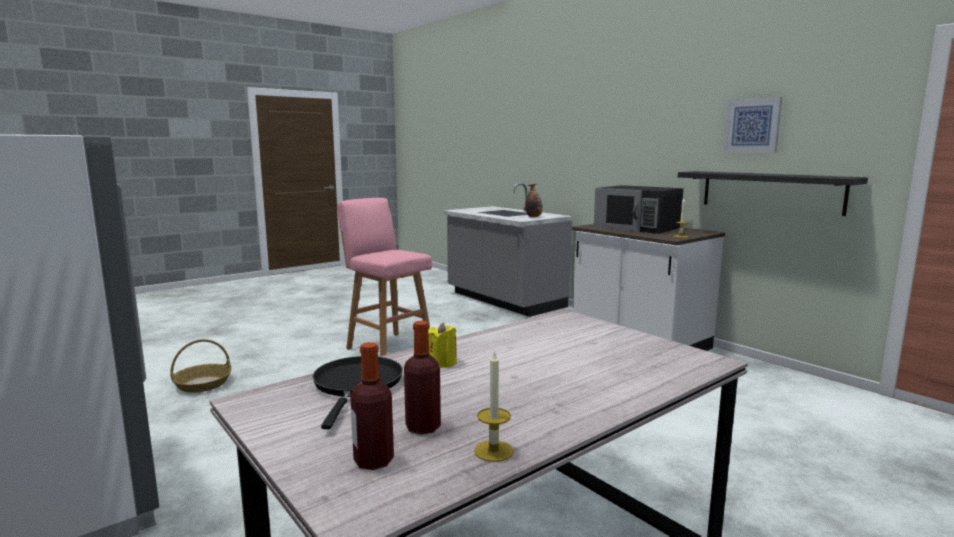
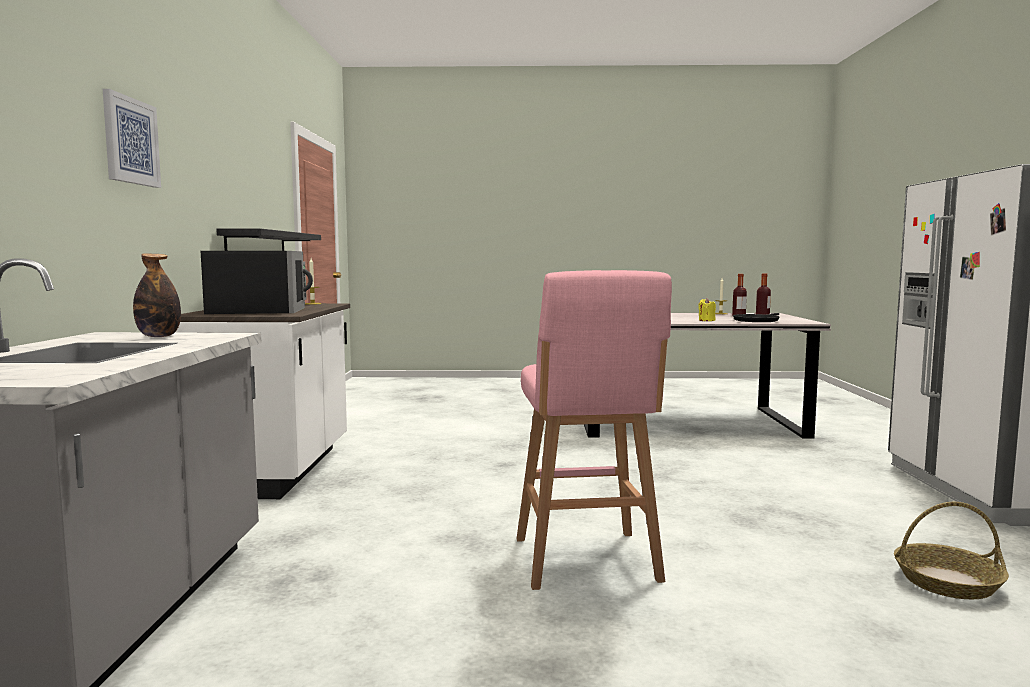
camera: 140 degrees left, 5 degrees down
picture [724,97,782,152] -> picture moved to [103,89,161,188]

